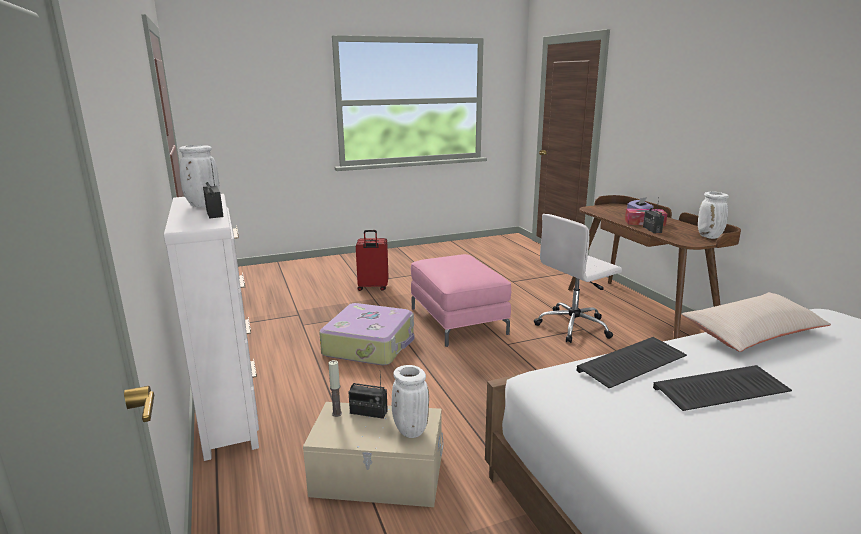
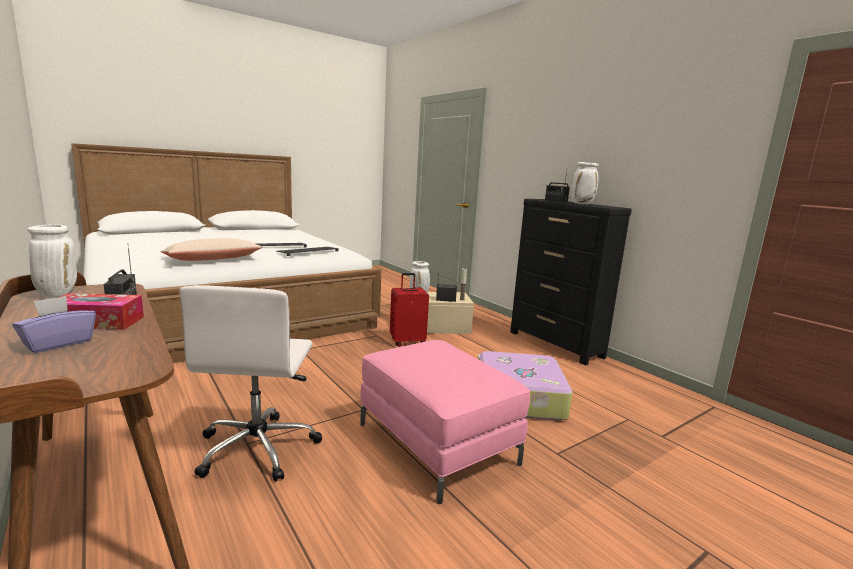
camera: 165 degrees right, 5 degrees down
white dresser [164,194,259,461] -> black dresser [510,199,631,365]
red suitcase [356,230,389,291] -> red suitcase moved to [390,273,429,347]
white office chair [534,214,622,343] -> white office chair turned 135 degrees clockwise [179,285,322,481]

